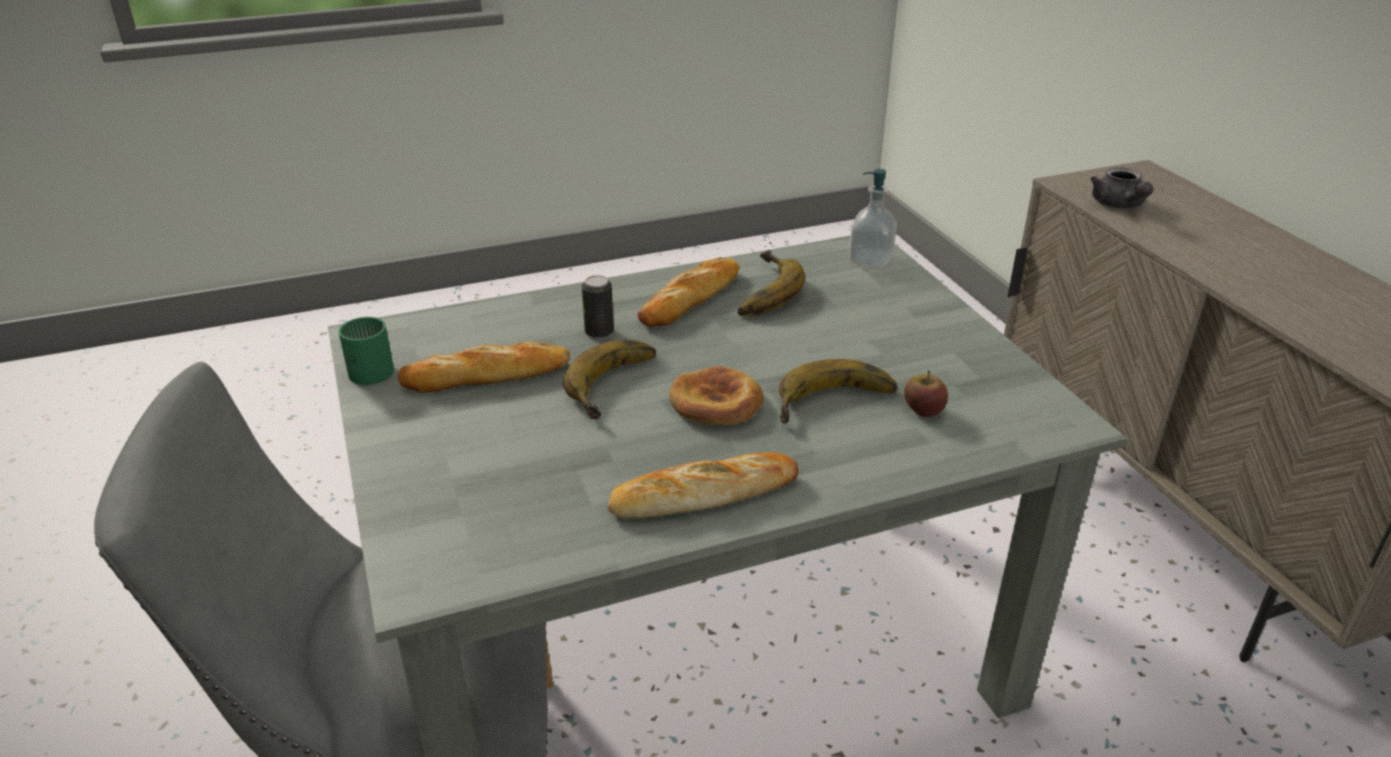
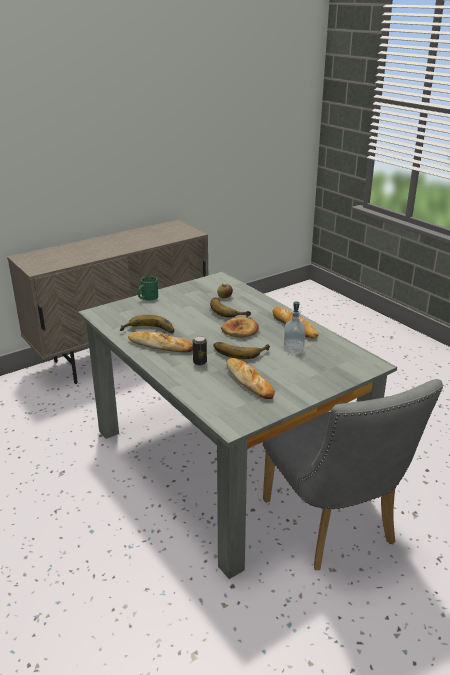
camera: 105 degrees left, 5 degrees down
green mug [339,317,394,385] -> green mug moved to [138,276,158,301]
soap dispenser [849,169,897,268] -> soap dispenser moved to [284,301,305,350]
grey teapot [1090,167,1153,209] -> none

